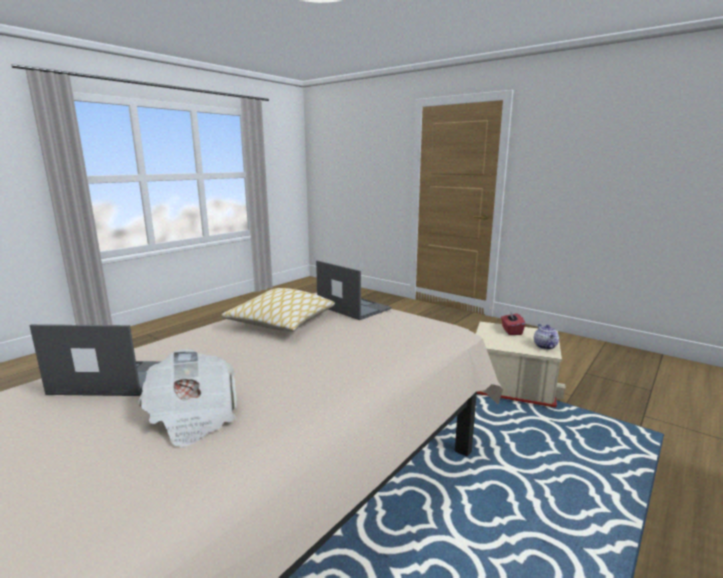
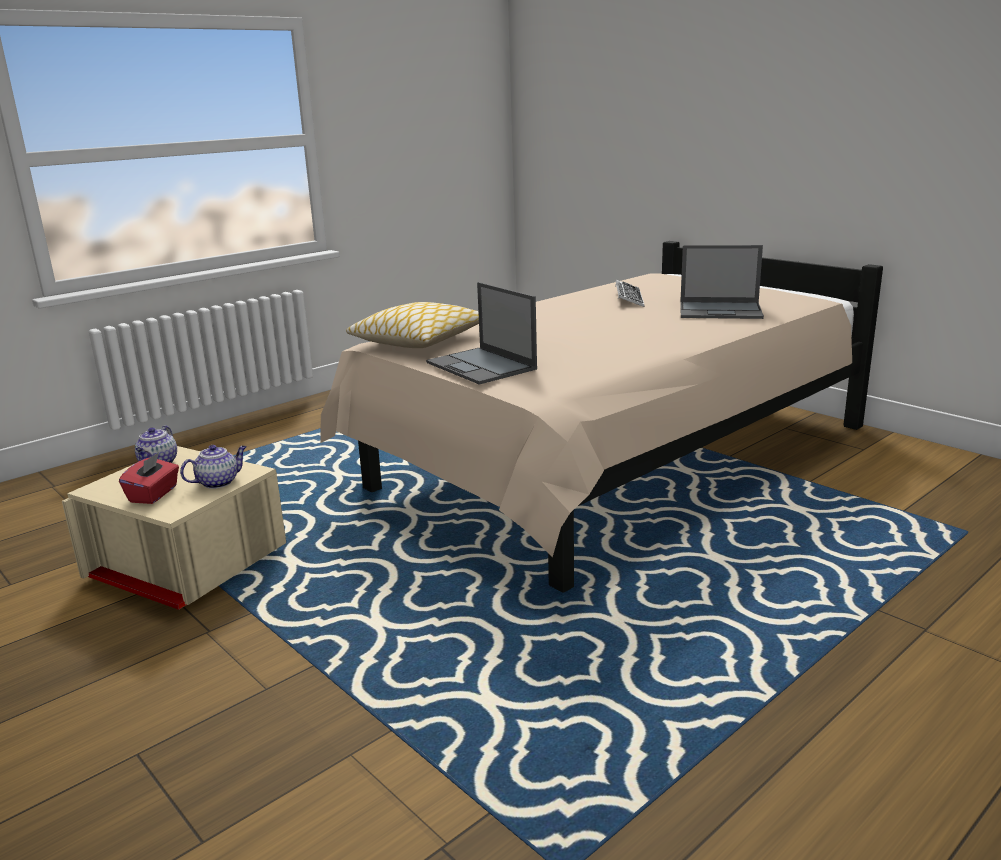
camera: 170 degrees left, 5 degrees up
newspaper [139,349,237,447] -> keyboard [615,280,644,307]
pillow [221,288,335,332] -> pillow moved to [346,302,479,348]
none -> teapot [180,445,247,489]

